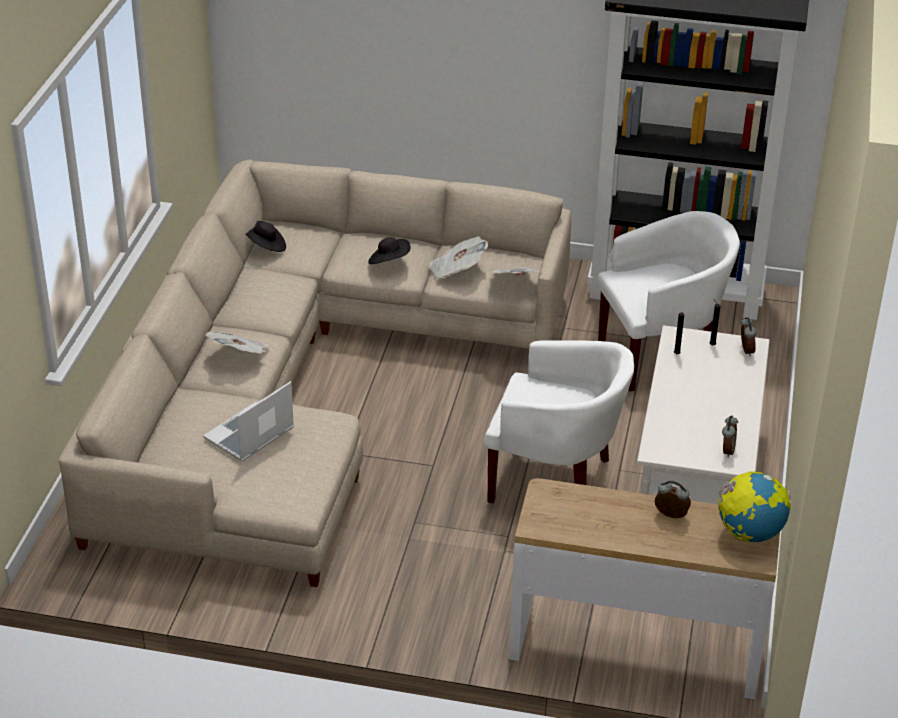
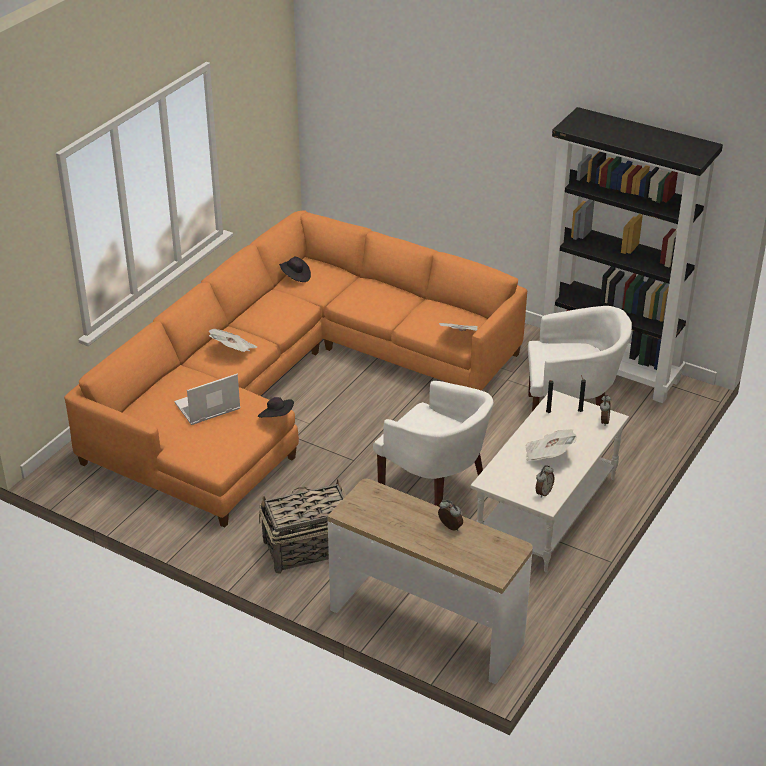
camera: 20 degrees right, 0 degrees up
beige sofa [59,159,571,587] -> orange sofa [64,210,528,528]
black hat [368,237,411,264] -> black hat moved to [258,397,294,418]
newspaper [428,236,488,279] -> newspaper moved to [526,429,577,461]
globe [718,471,791,542] -> none
none -> basket [259,479,346,574]

